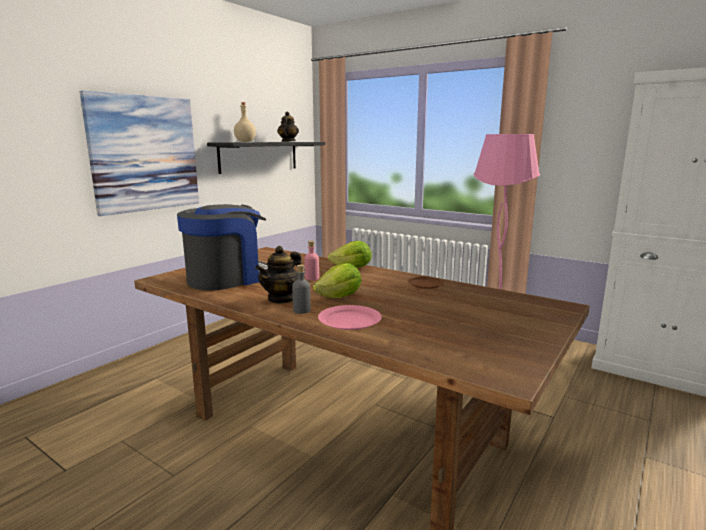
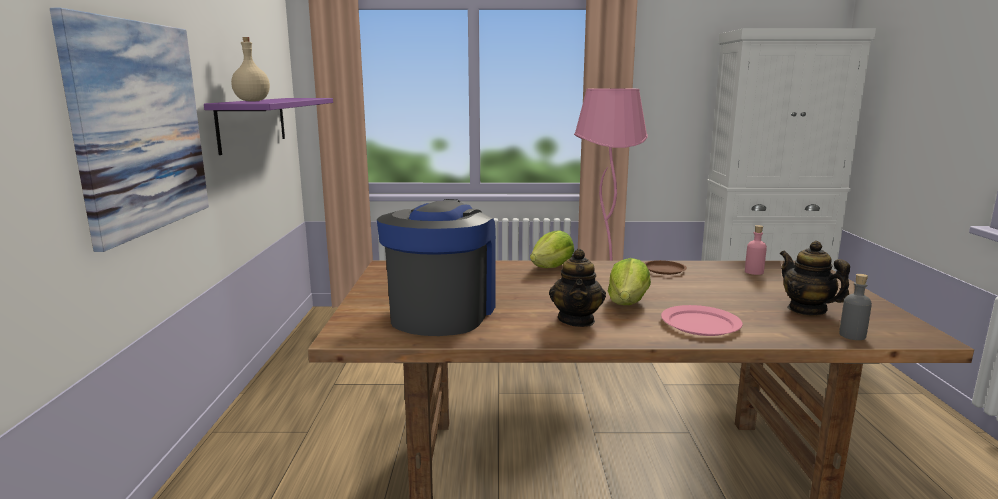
camera: 35 degrees left, 0 degrees up
black shelf [207,142,325,174] -> purple shelf [204,98,333,155]
teapot [277,111,299,142] -> teapot moved to [780,241,850,316]
grey bottle [292,265,311,314] -> grey bottle moved to [839,274,872,340]
pink bottle [304,241,319,281] -> pink bottle moved to [745,225,767,275]

